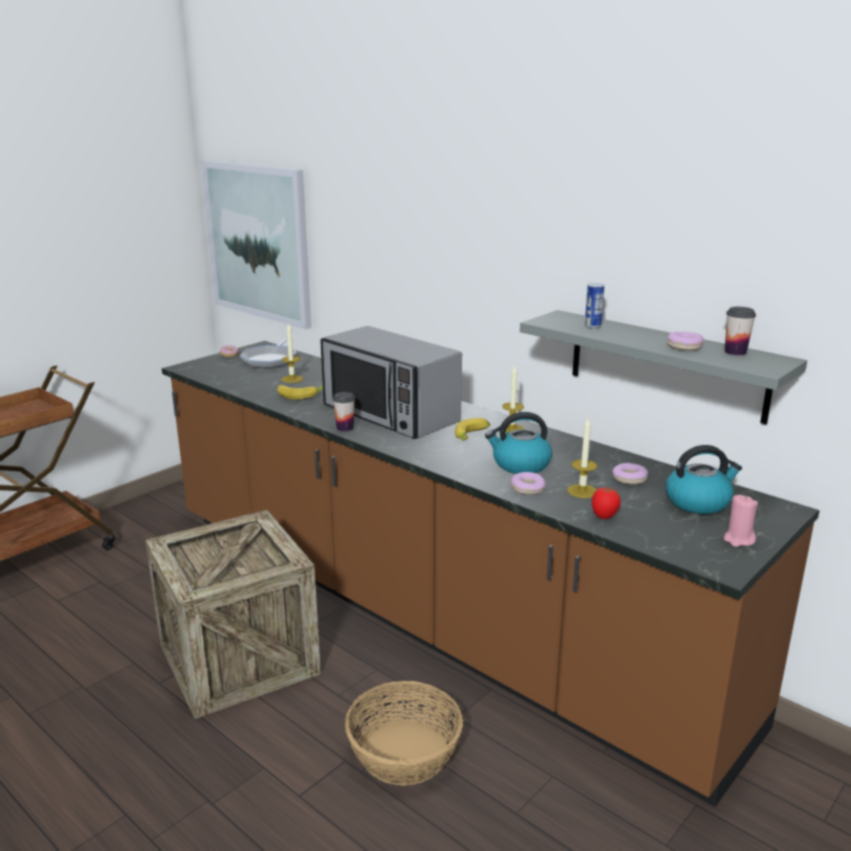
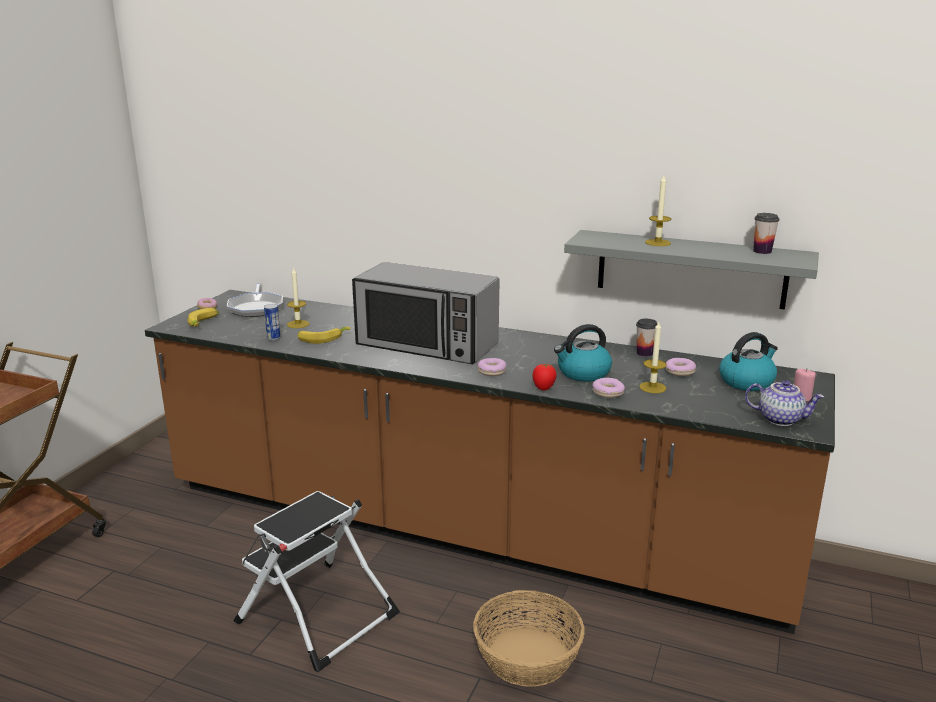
camera: 20 degrees left, 0 degrees up
crate [145,510,321,719] -> step ladder [234,491,400,672]
picture [201,160,311,330] -> none
cup [333,392,355,431] -> cup moved to [636,319,658,357]
banana [455,418,490,441] -> banana moved to [187,308,219,327]
candle [502,366,524,433] -> candle moved to [645,175,671,246]
can [585,283,604,329] -> can moved to [264,304,281,341]
tomato [592,488,621,519] -> tomato moved to [533,364,557,391]
donut [667,332,704,351] -> donut moved to [477,358,506,376]
none -> teapot [745,380,824,426]

